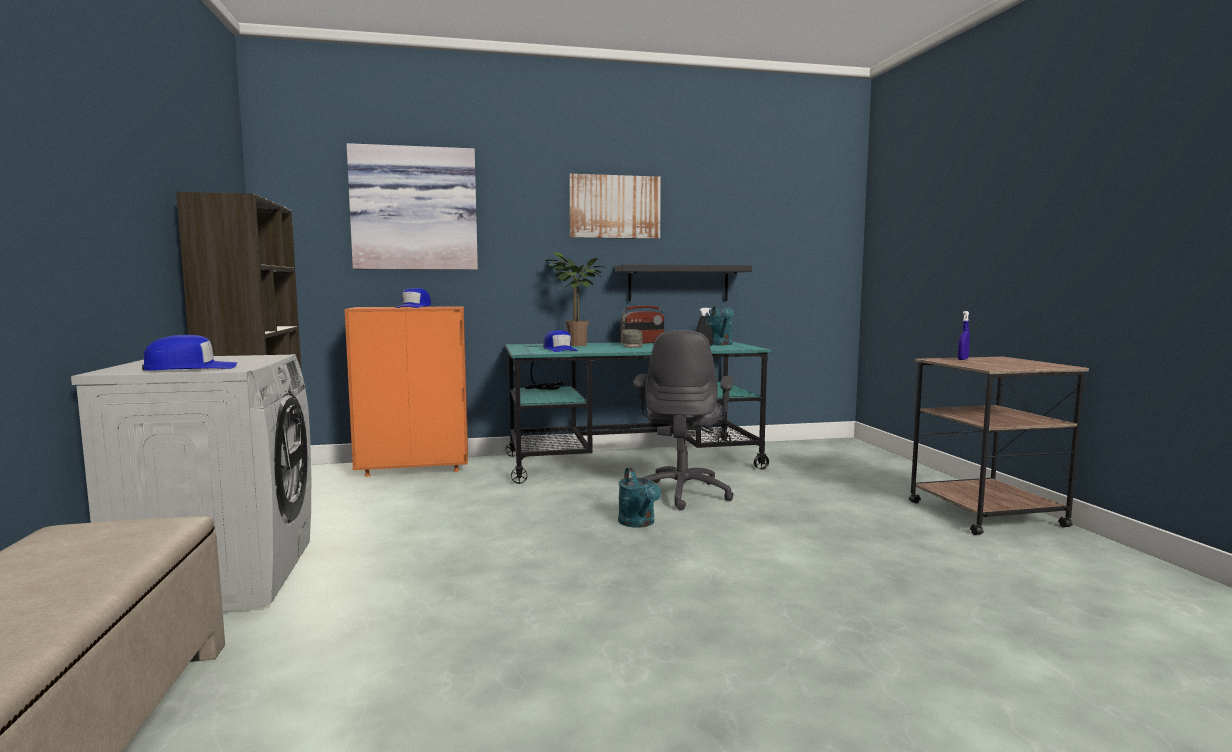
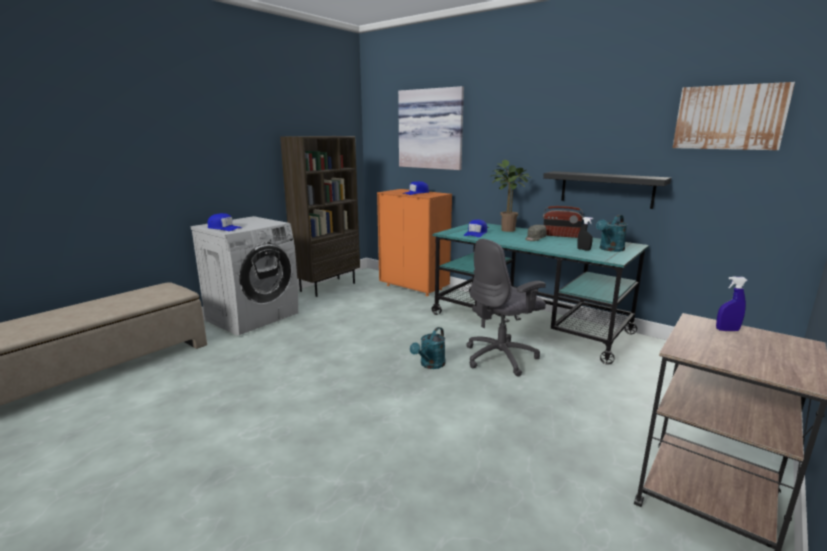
camera: 50 degrees right, 10 degrees up
picture [569,174,661,239] -> picture moved to [673,82,795,150]

